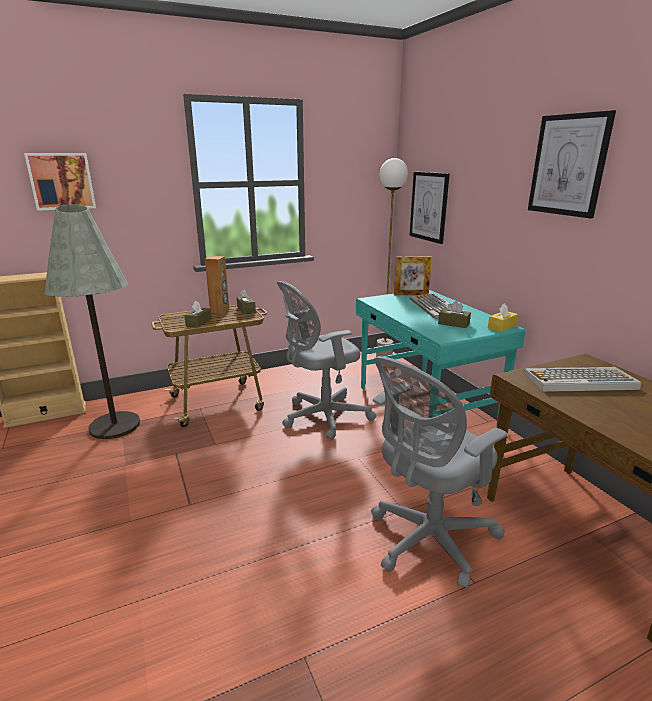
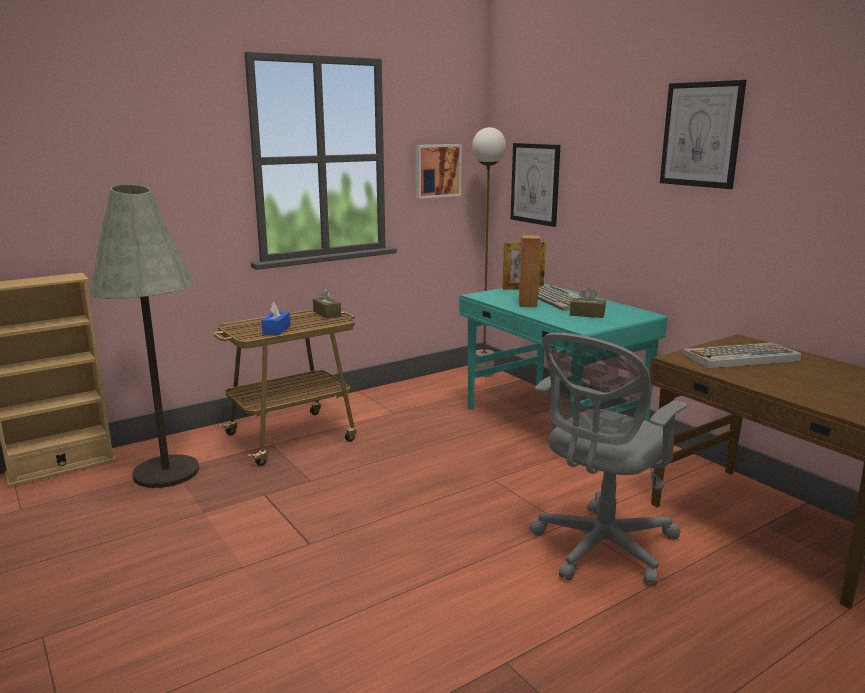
camera: 10 degrees left, 5 degrees down
picture [24,153,96,211] -> picture moved to [415,144,462,199]
brown tissue box [184,301,212,328] -> blue tissue box [261,302,290,335]
brown speaker [205,256,229,314] -> brown speaker moved to [519,235,541,307]
grey office chair [277,281,376,440] -> none
yellow tissue box [488,303,518,332] -> none

